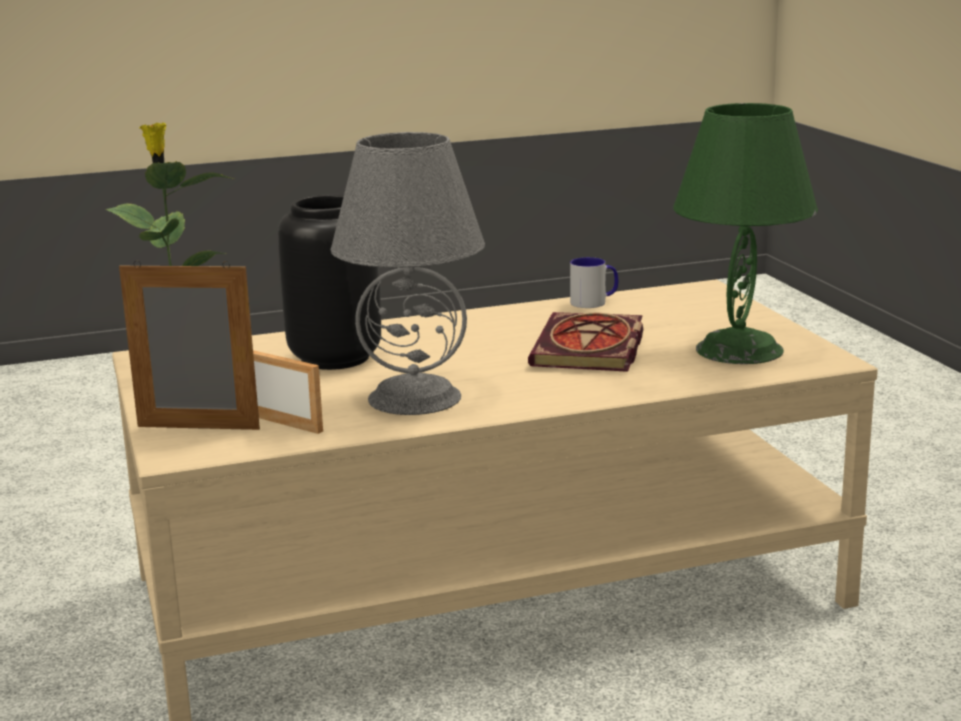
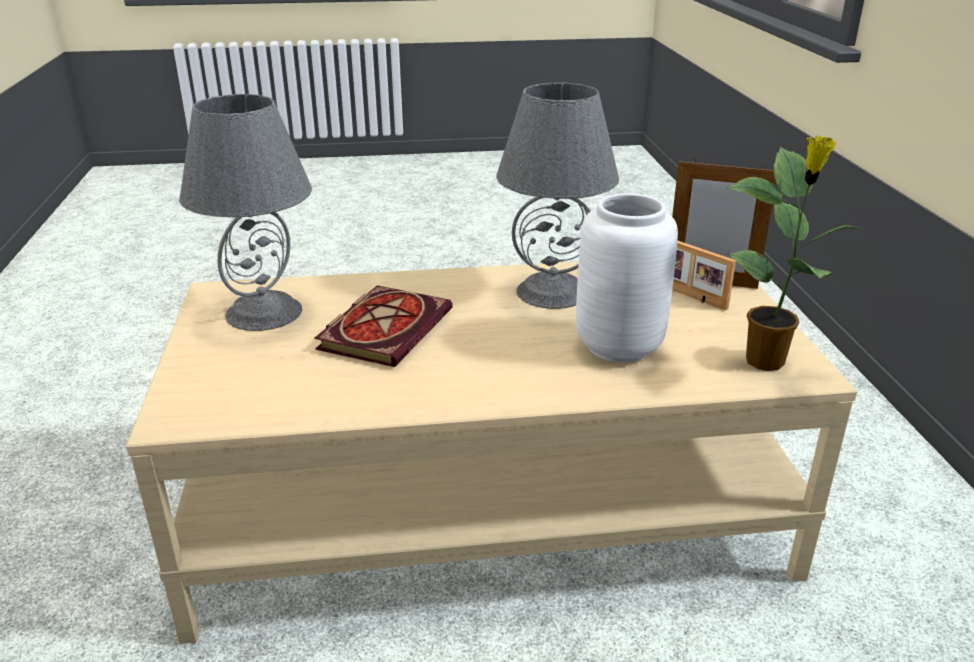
camera: 170 degrees left, 10 degrees up
black vase [278,195,381,370] -> white vase [576,194,678,363]
mug [570,257,618,308] -> none
green table lamp [673,103,818,364] -> grey table lamp [179,94,312,331]

